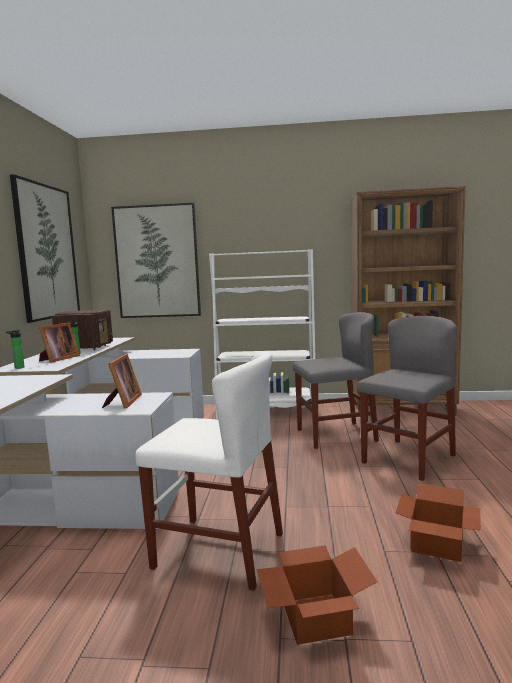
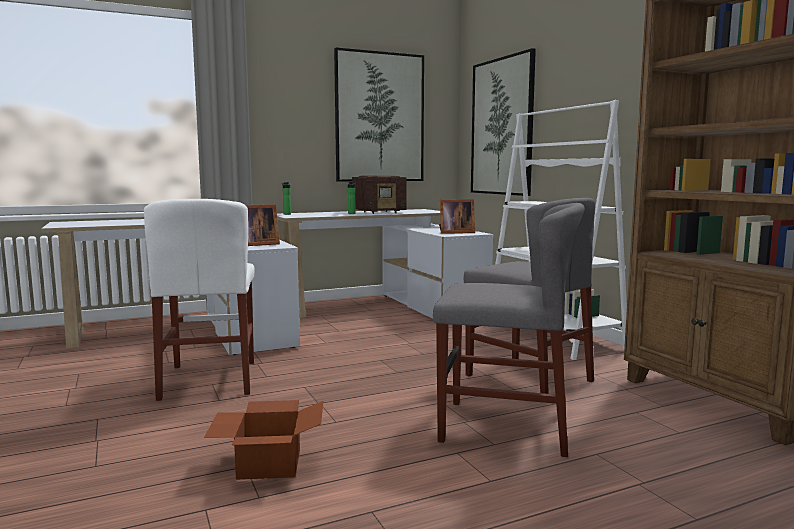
camera: 60 degrees right, 0 degrees up
picture frame [39,322,80,363] -> picture frame moved to [439,199,475,234]
cardboard box [257,545,378,645] -> none

